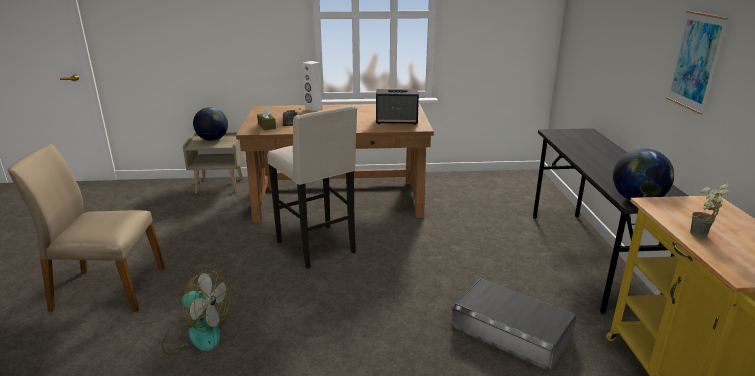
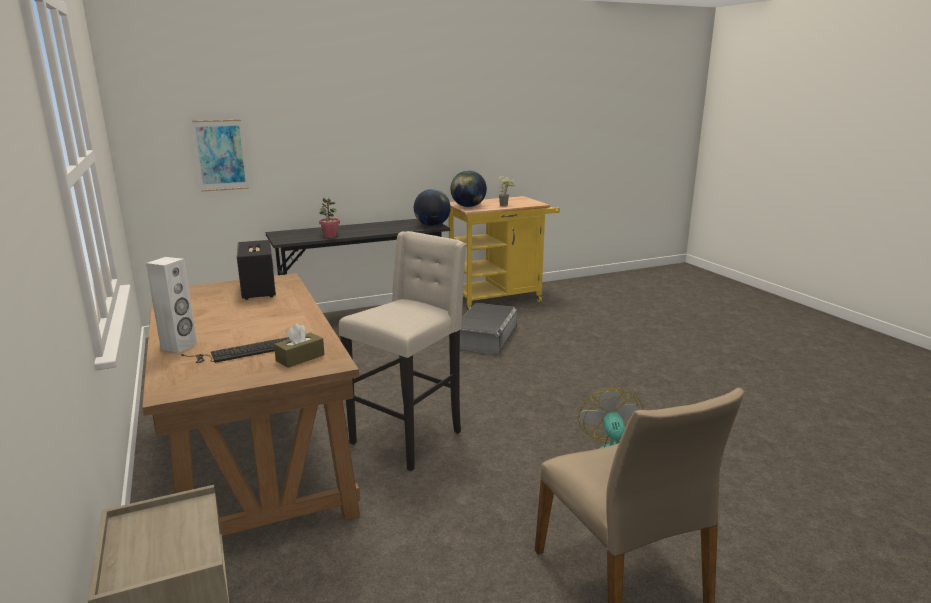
camera: 110 degrees left, 5 degrees down
globe [193,107,228,141] -> globe moved to [450,171,487,207]
picture [666,11,728,114] -> picture moved to [192,120,249,192]
none -> potted plant [319,197,340,238]

